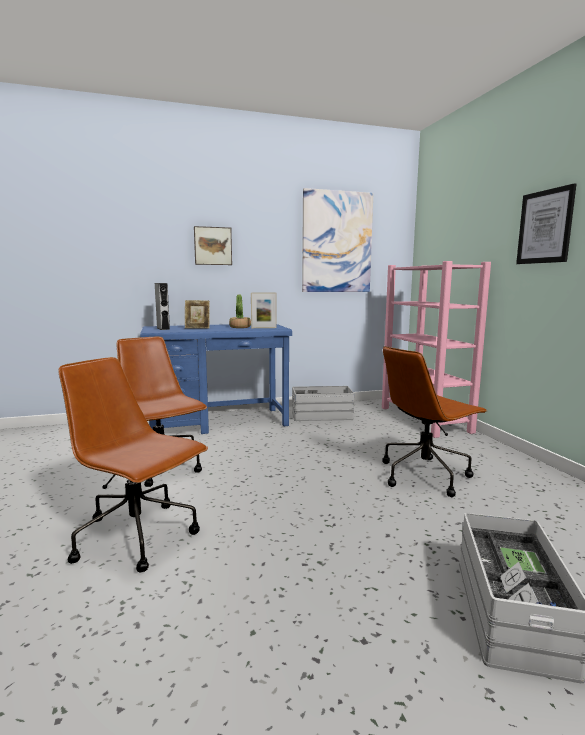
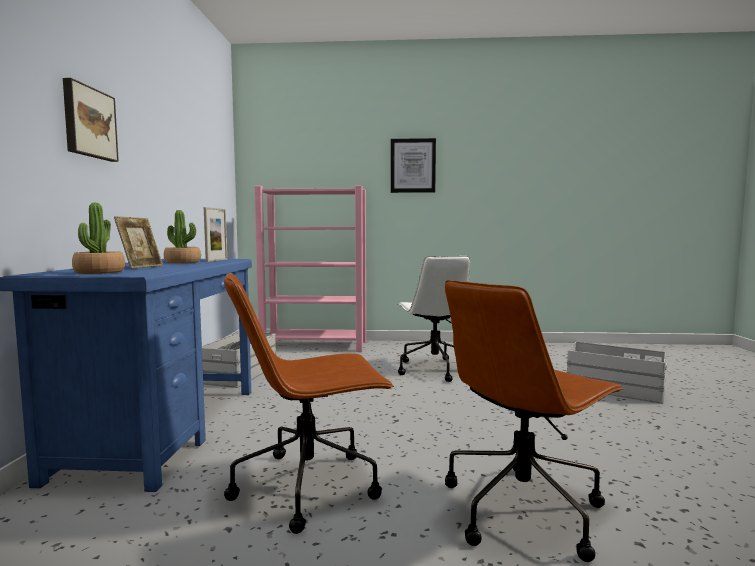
camera: 70 degrees left, 5 degrees down
grey speaker [155,283,170,330] -> potted plant [72,203,125,274]
picture [302,188,373,292] -> none
brown office chair [382,346,487,497] -> white office chair [397,256,470,382]

